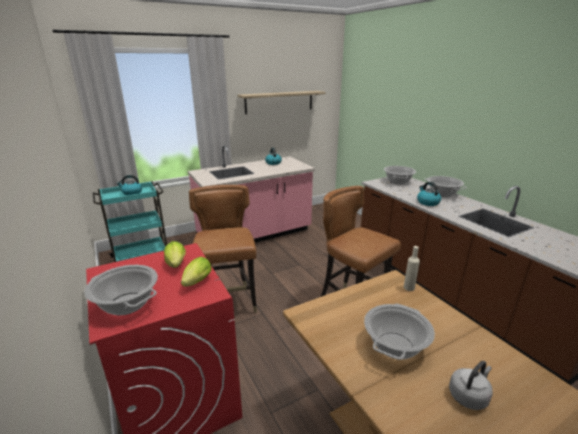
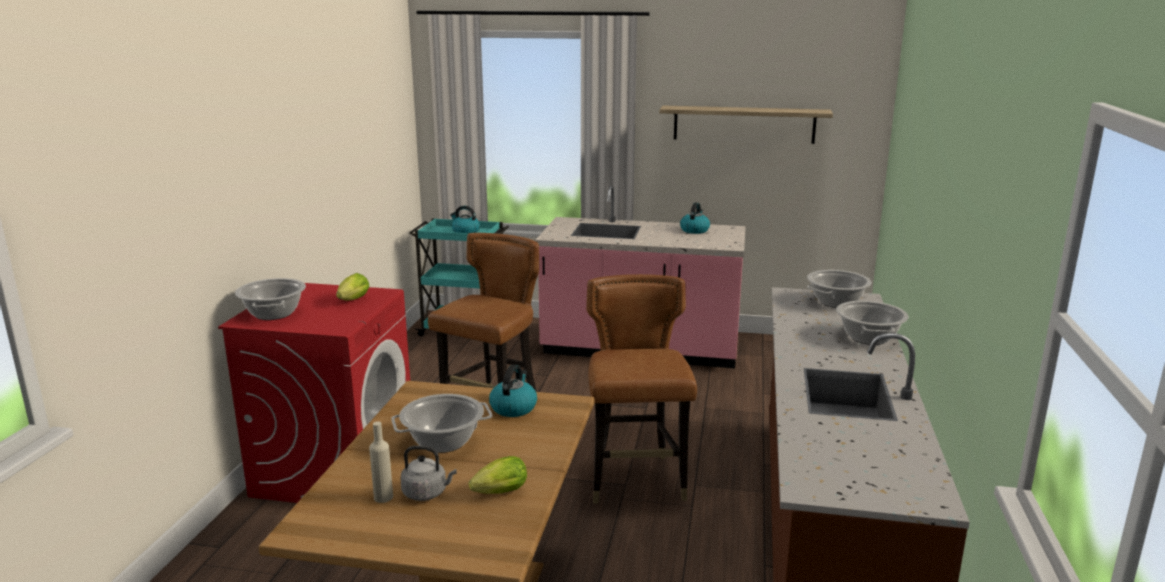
camera: 40 degrees right, 5 degrees down
lettuce [181,257,212,287] -> lettuce moved to [469,456,527,494]
beige bottle [404,246,420,291] -> beige bottle moved to [369,421,393,503]
kettle [417,182,441,206] -> kettle moved to [489,365,537,417]

